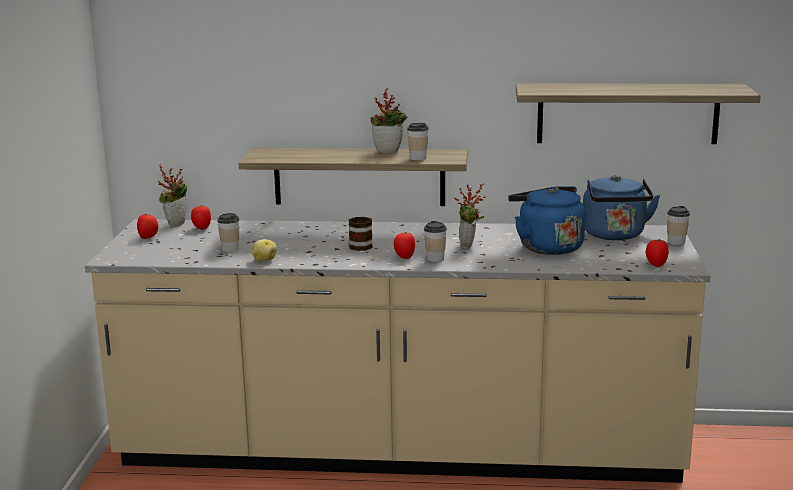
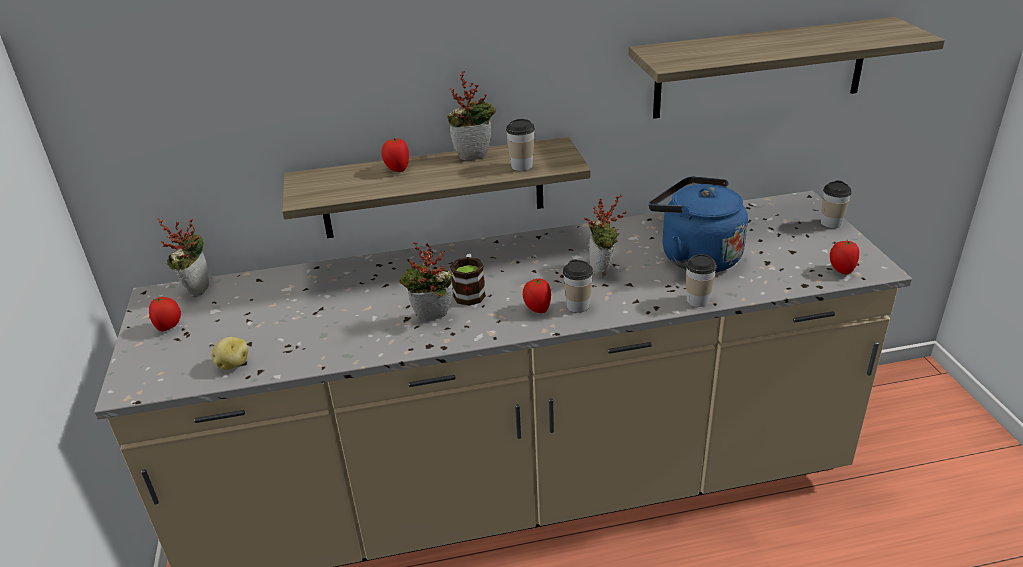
camera: 15 degrees left, 15 degrees up
tomato [191,205,211,230] -> tomato moved to [381,138,409,172]
cup [217,213,240,252] -> cup moved to [686,254,717,307]
potato [251,239,277,261] -> potato moved to [211,337,248,370]
blue kettle [583,175,660,240] -> none
none -> potted plant [399,242,453,320]

